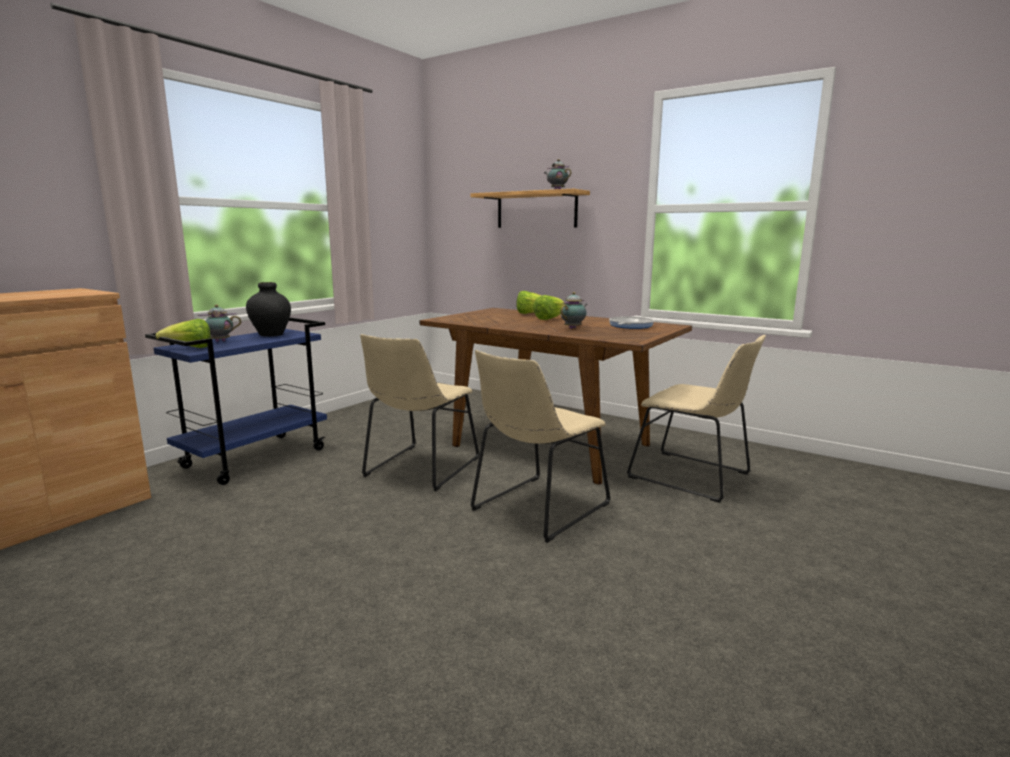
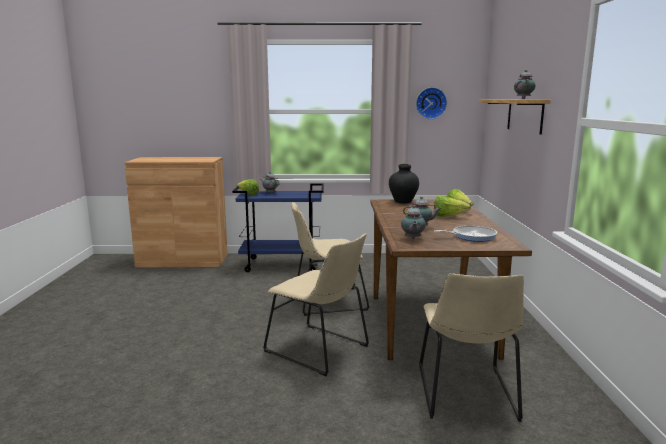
camera: 55 degrees right, 0 degrees up
black vase [246,282,291,337] -> black vase moved to [389,164,419,204]
beige chair [470,350,611,543] -> beige chair turned 150 degrees counterclockwise [263,233,369,376]
none -> teapot [401,205,426,239]
none -> wall clock [416,87,447,119]

